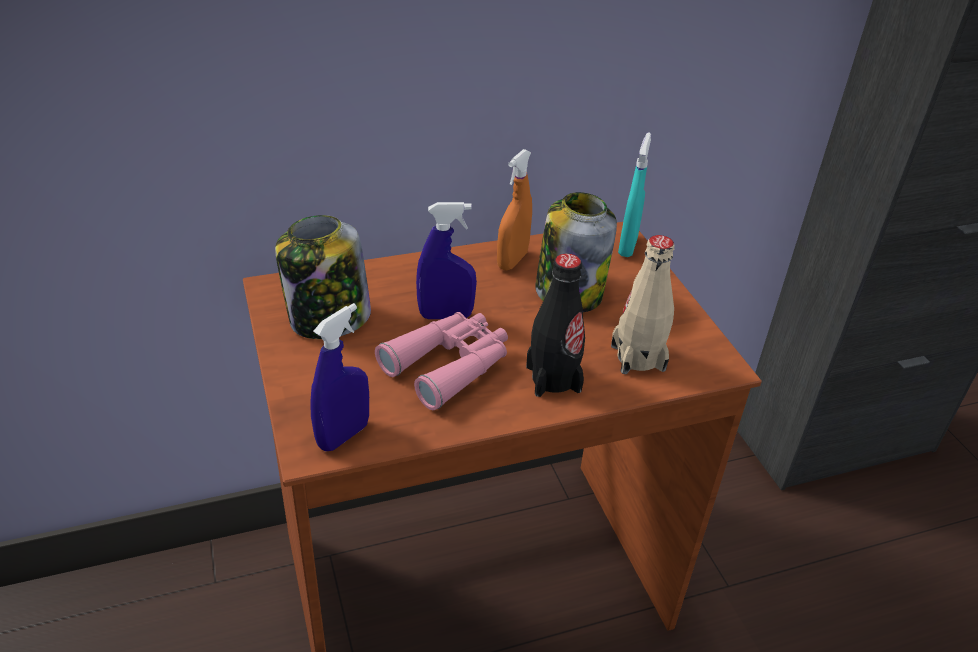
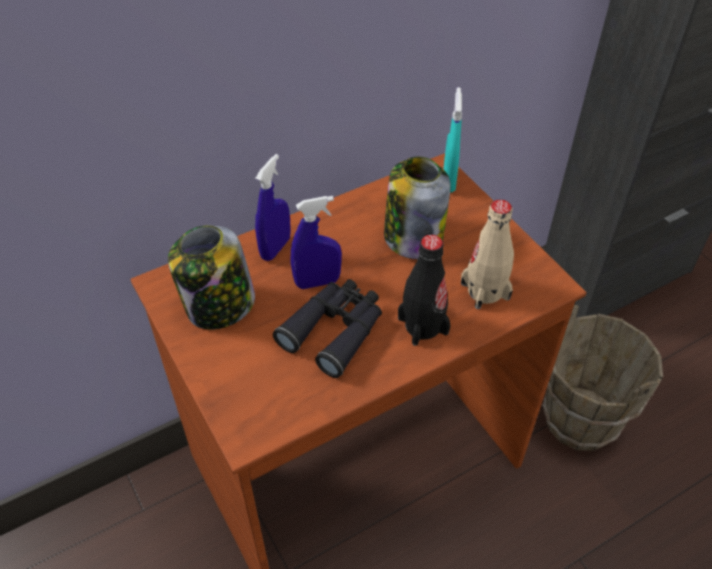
camera: 10 degrees left, 10 degrees up
blue spray bottle [310,303,369,451] -> blue spray bottle moved to [255,154,291,261]
pink binoculars [375,312,508,410] -> black binoculars [273,279,382,378]
orange spray bottle [497,149,532,270] -> none
none -> brown bucket [543,305,663,451]

